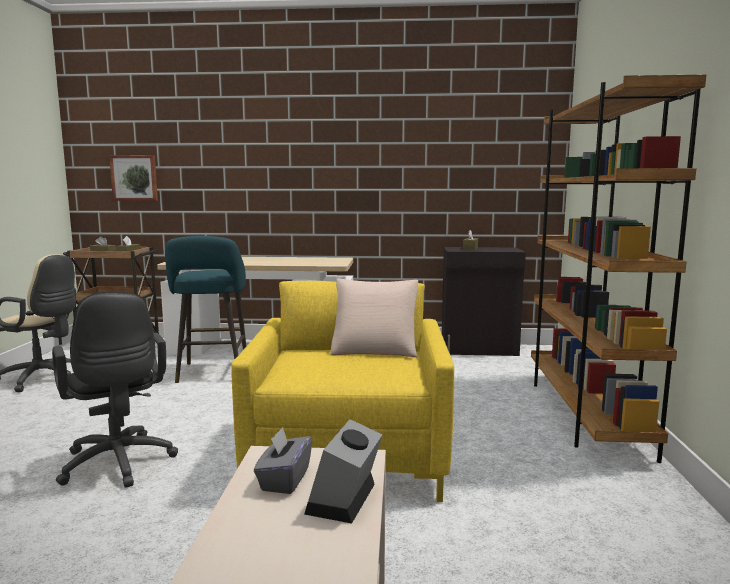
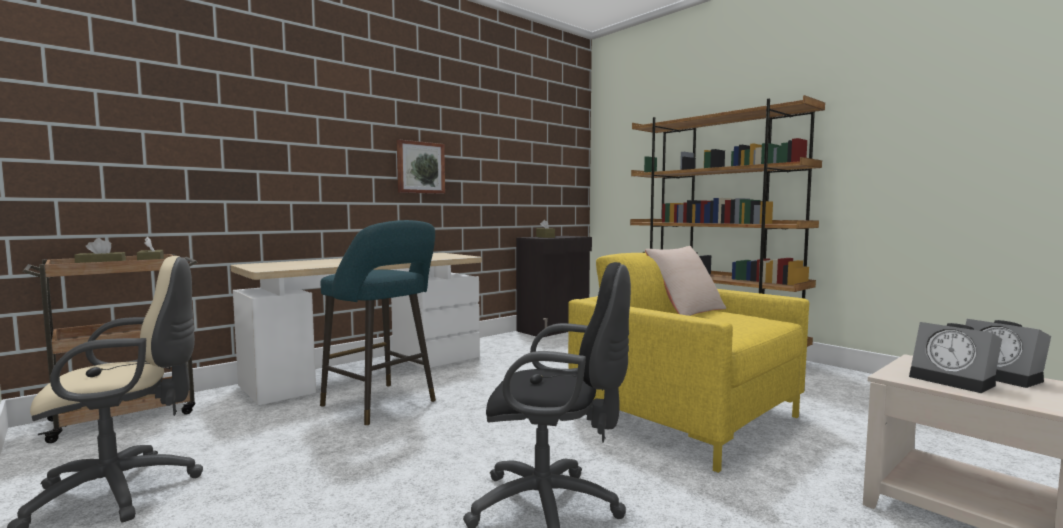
camera: 45 degrees left, 5 degrees down
picture [109,155,158,201] -> picture moved to [397,140,445,194]
grey tissue box [254,427,312,494] -> alarm clock [909,322,1002,393]

